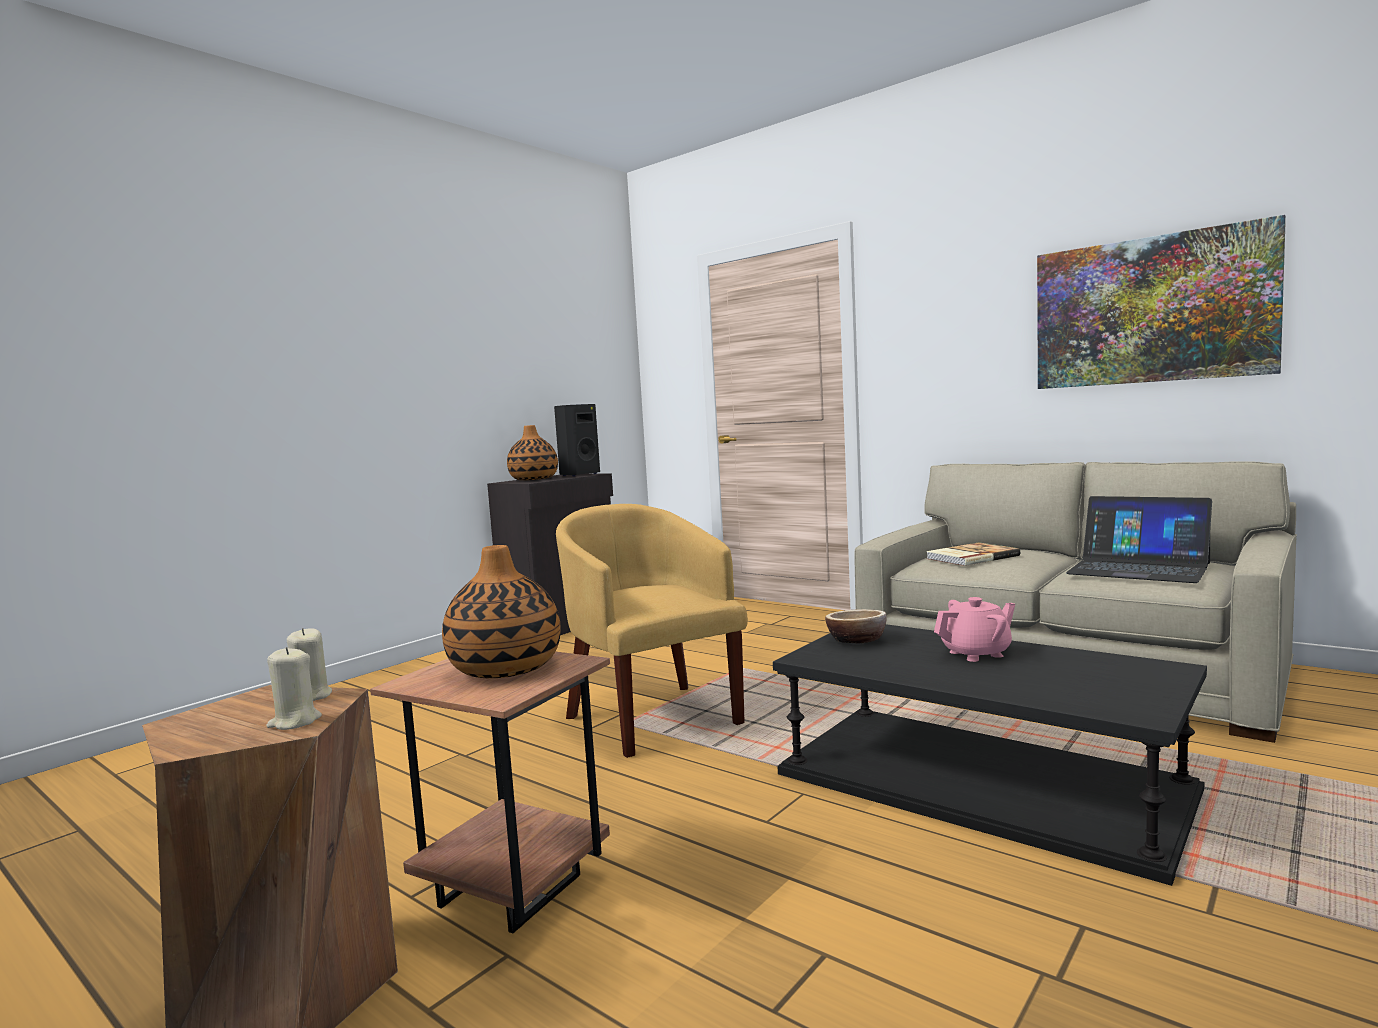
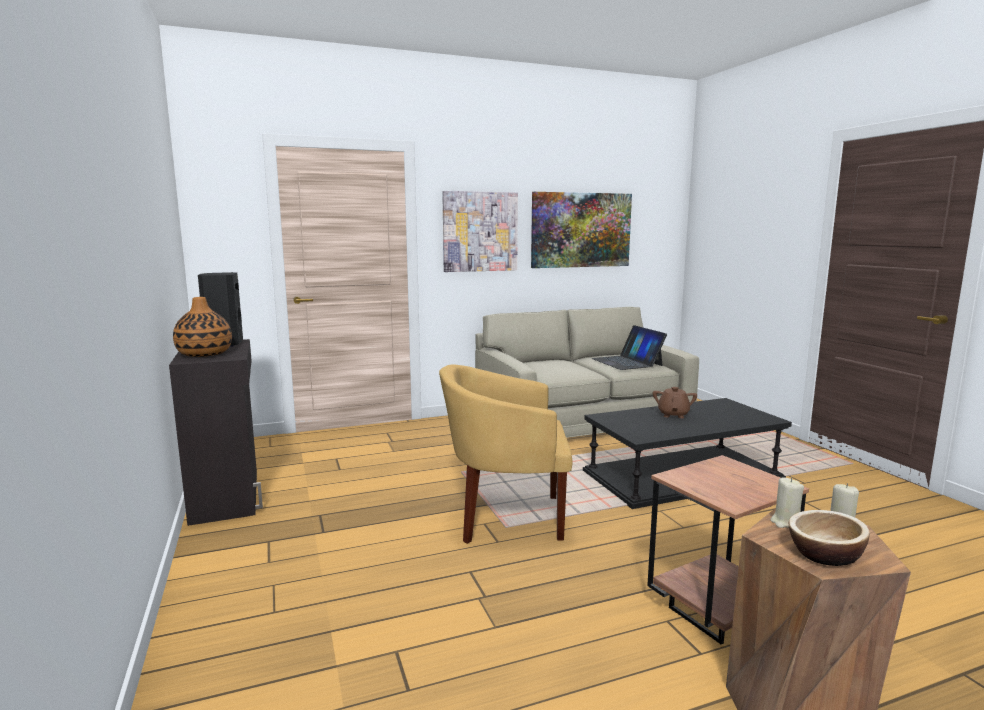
camera: 60 degrees left, 5 degrees up
vase [442,545,561,678] -> none
bowl [825,609,887,644] -> bowl moved to [789,510,870,566]
book [926,542,1020,566] -> none
pink teapot [934,597,1015,662] -> brown teapot [653,387,697,418]
laptop [1066,496,1212,583] -> laptop turned 90 degrees clockwise [591,325,667,370]
none -> picture [442,191,518,272]

